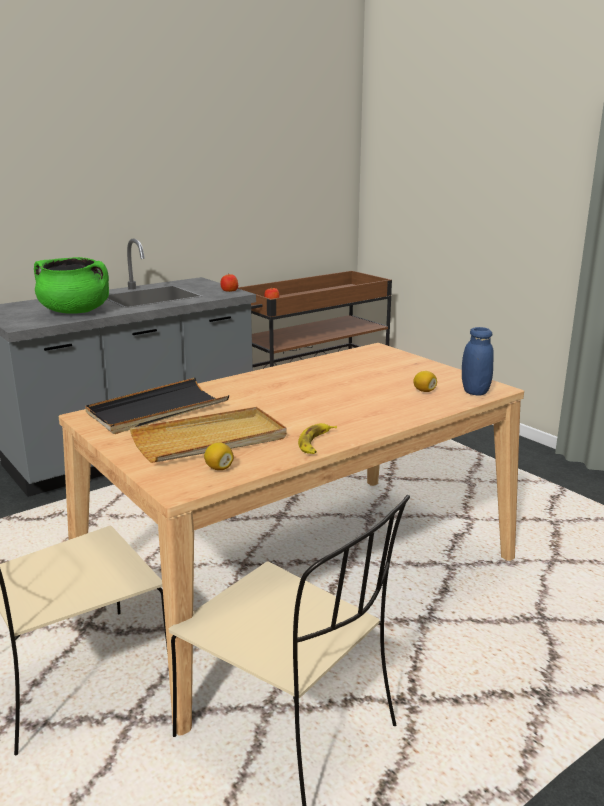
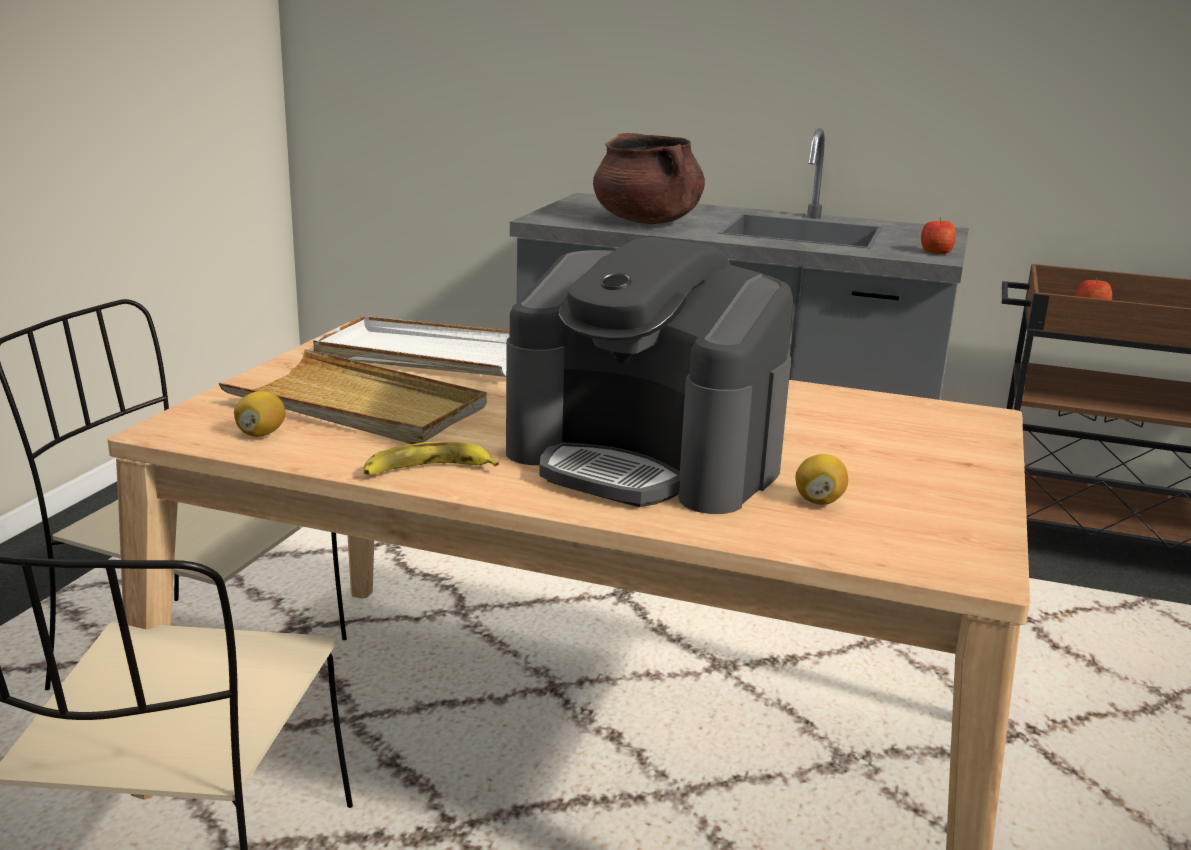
camera: 55 degrees right, 0 degrees up
green cooking pot [34,257,109,314] -> brown cooking pot [593,133,705,224]
black tray [85,378,229,434] -> white tray [313,316,510,377]
blue jar [462,327,494,395] -> none
none -> coffee machine [506,237,793,514]

